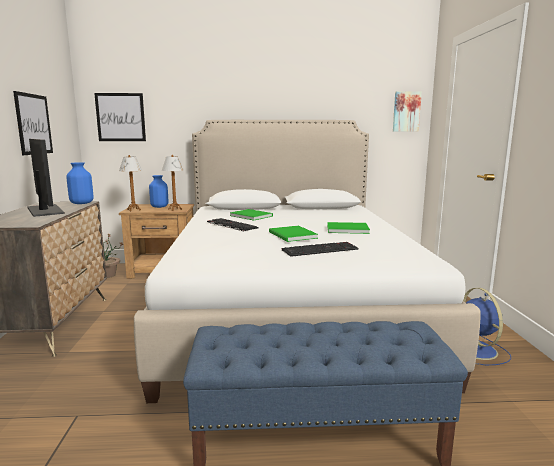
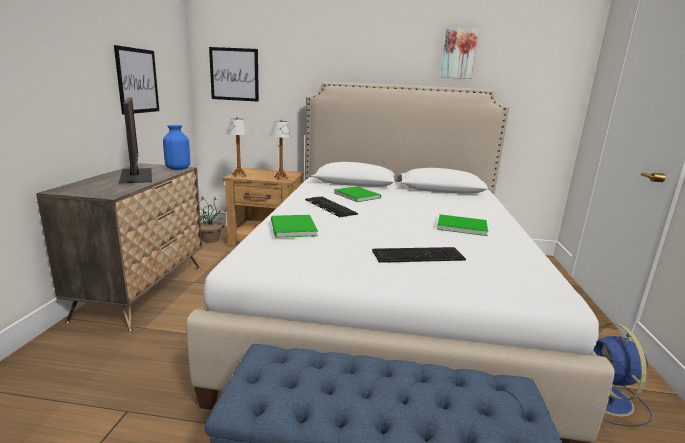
camera: 10 degrees right, 5 degrees up
blue vase [149,175,168,208] -> none
green book [269,226,318,242] -> green book moved to [271,215,318,238]
picture [393,91,422,132] -> picture moved to [441,28,478,79]

